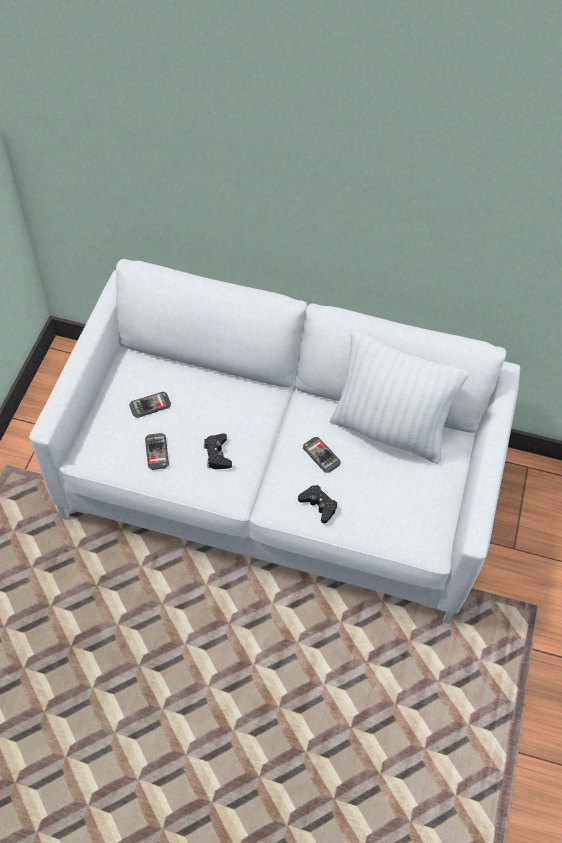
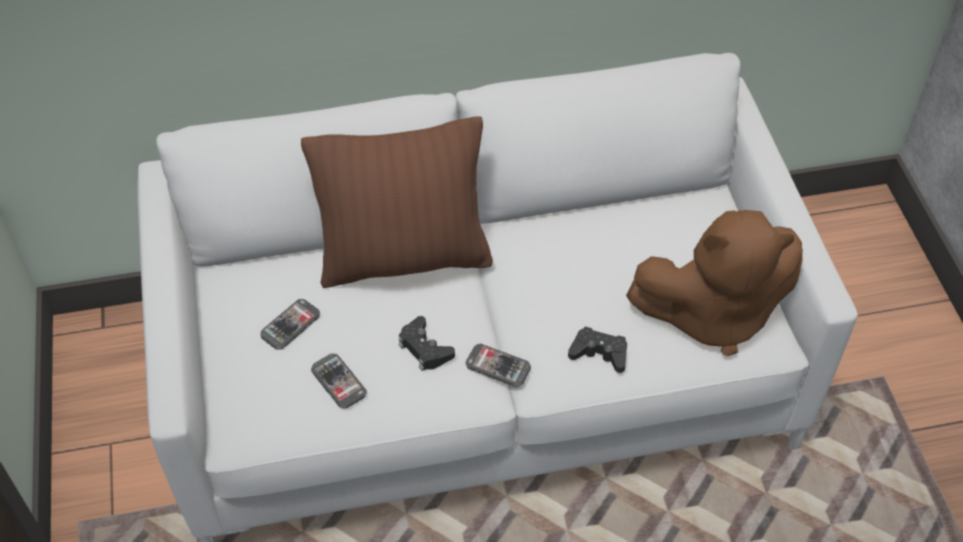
camera: 25 degrees left, 5 degrees down
phone [303,437,341,473] -> phone moved to [466,344,531,387]
white pillow [330,331,469,464] -> none
none -> brown pillow [301,116,493,288]
none -> brown plush toy [626,210,803,356]

